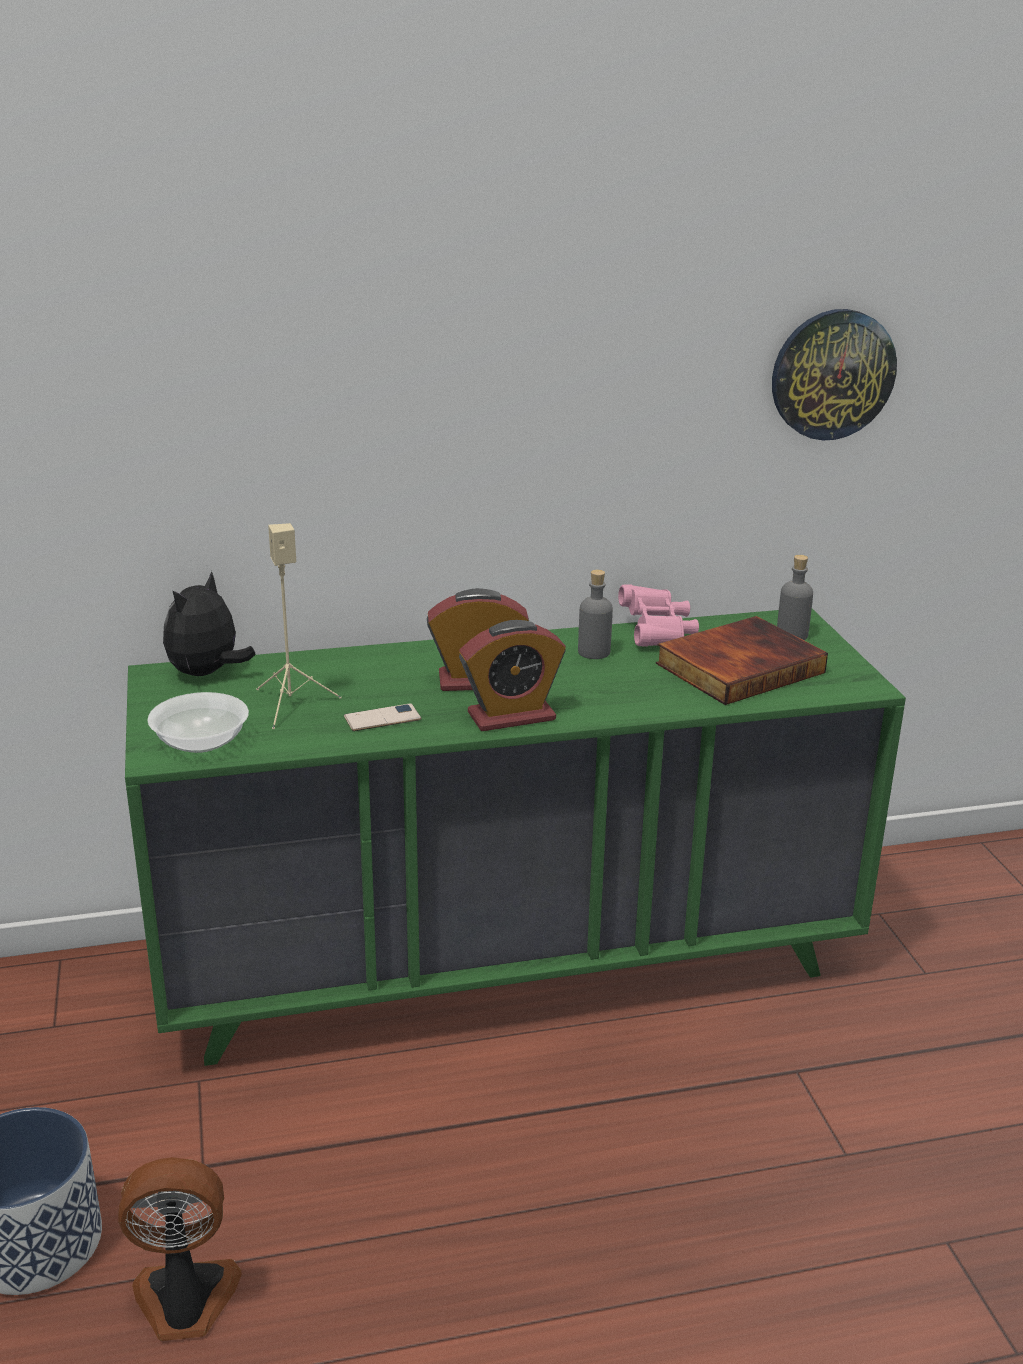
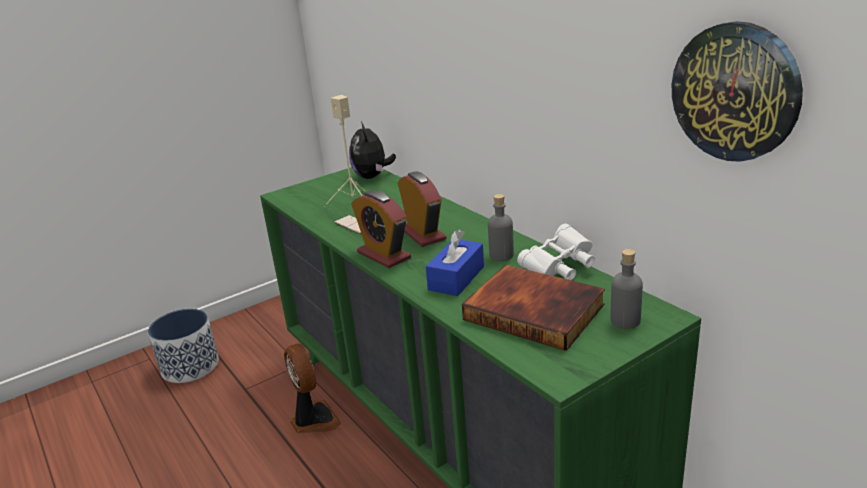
camera: 70 degrees right, 0 degrees up
fan [118,1157,242,1341] -> fan moved to [284,344,341,433]
bowl [147,692,249,753] -> none
plush toy [163,571,256,676] -> plush toy turned 105 degrees counterclockwise [349,121,396,179]
pink binoculars [618,585,699,647] -> white binoculars [517,224,595,280]
none -> blue tissue box [426,229,484,296]

